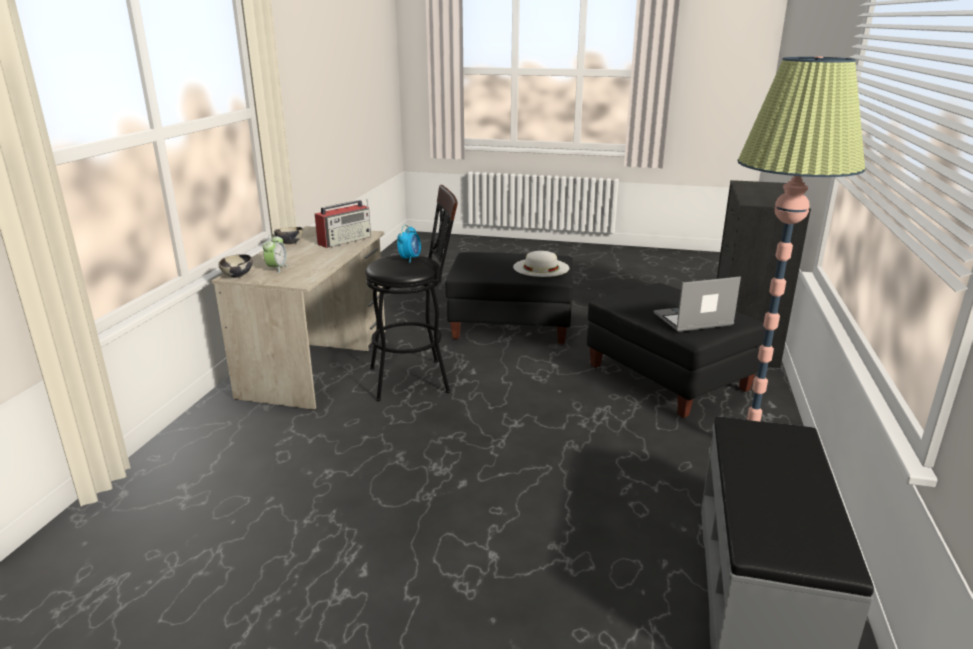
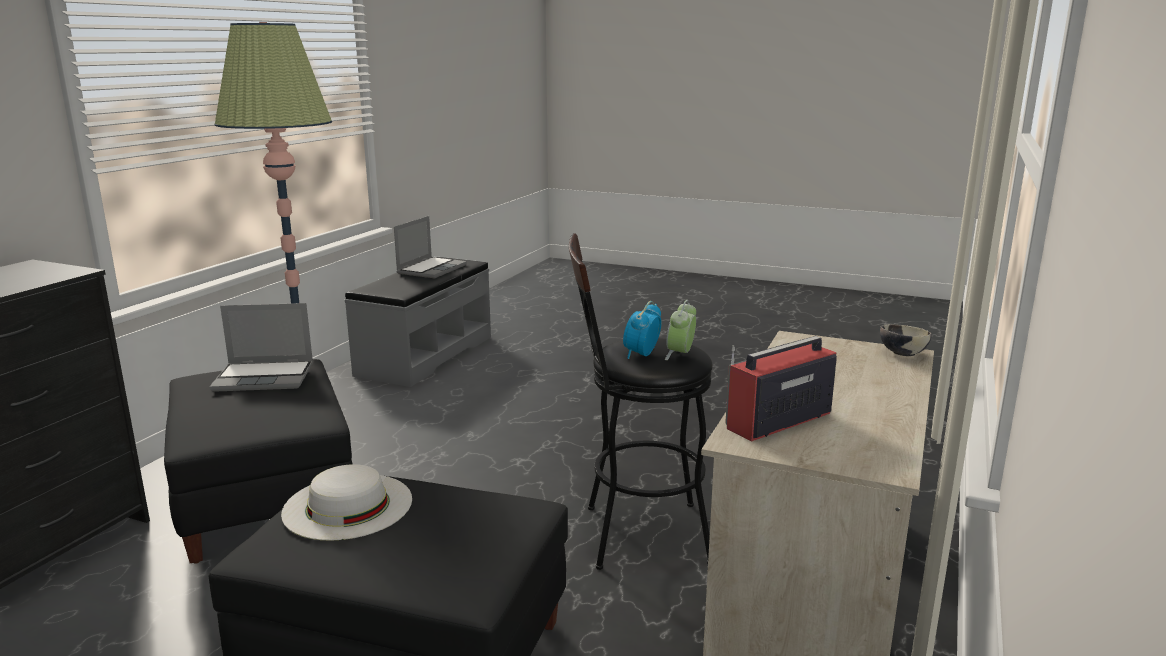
camera: 170 degrees left, 5 degrees down
alarm clock [263,234,289,274] -> alarm clock moved to [665,300,696,360]
bowl [274,227,303,244] -> none
none -> laptop [394,216,467,279]

